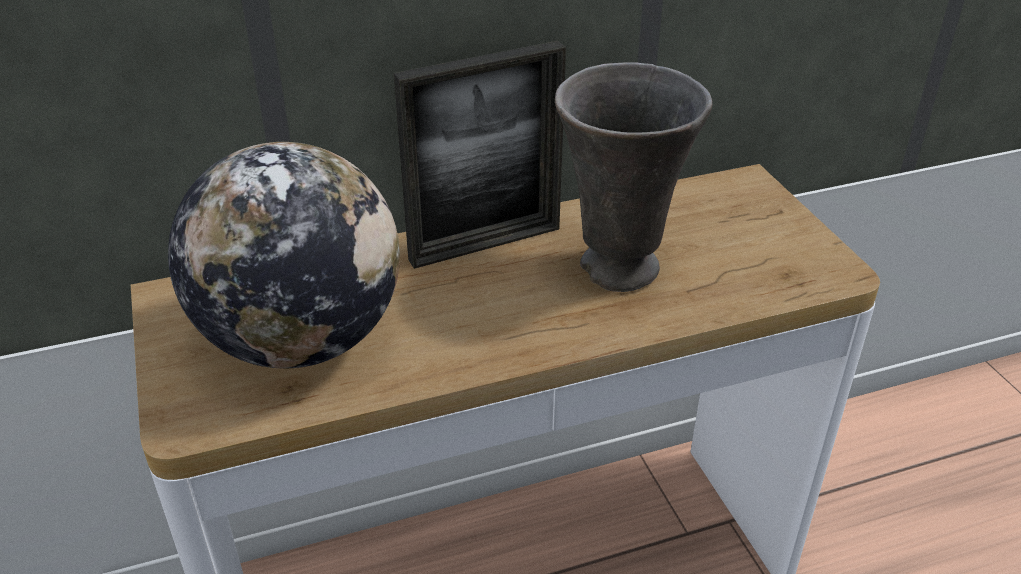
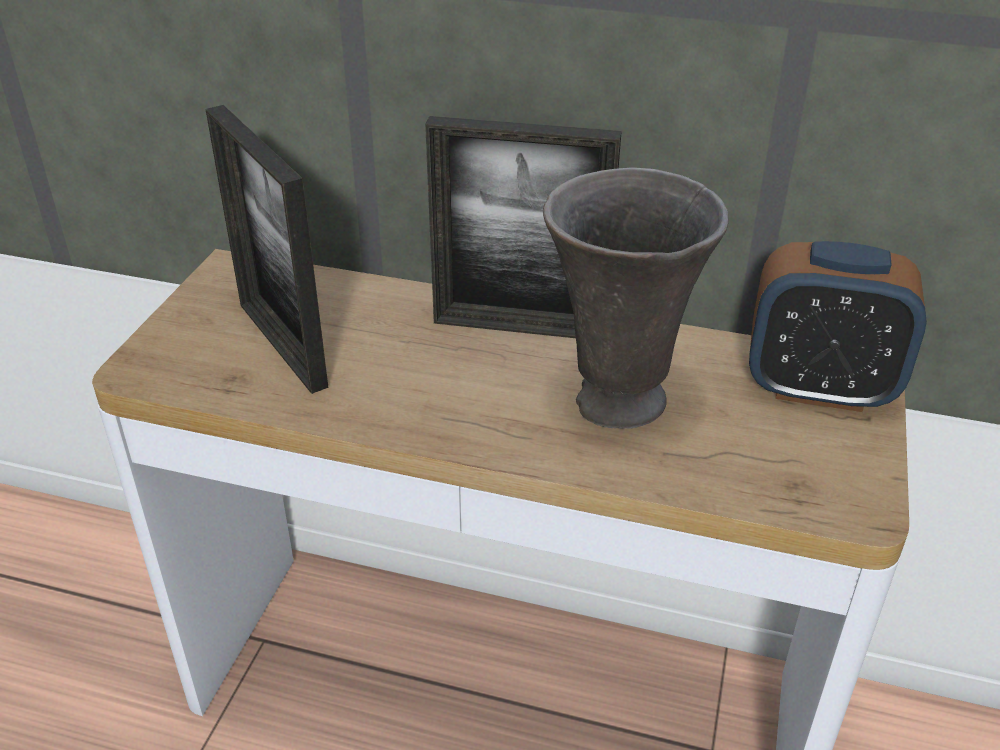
camera: 35 degrees right, 0 degrees up
globe [168,142,400,368] -> picture frame [206,105,329,394]
none -> alarm clock [749,241,927,412]

